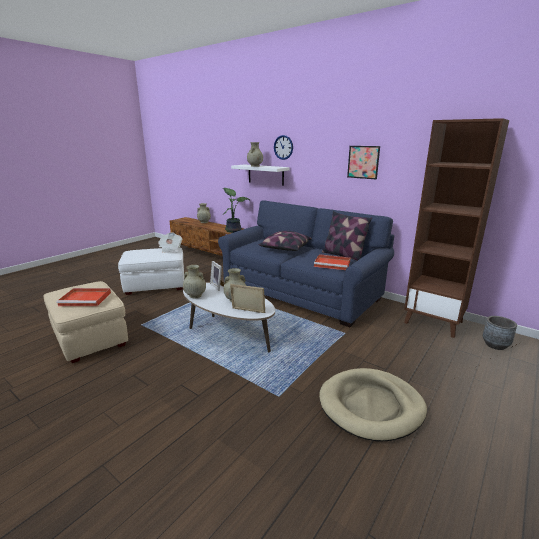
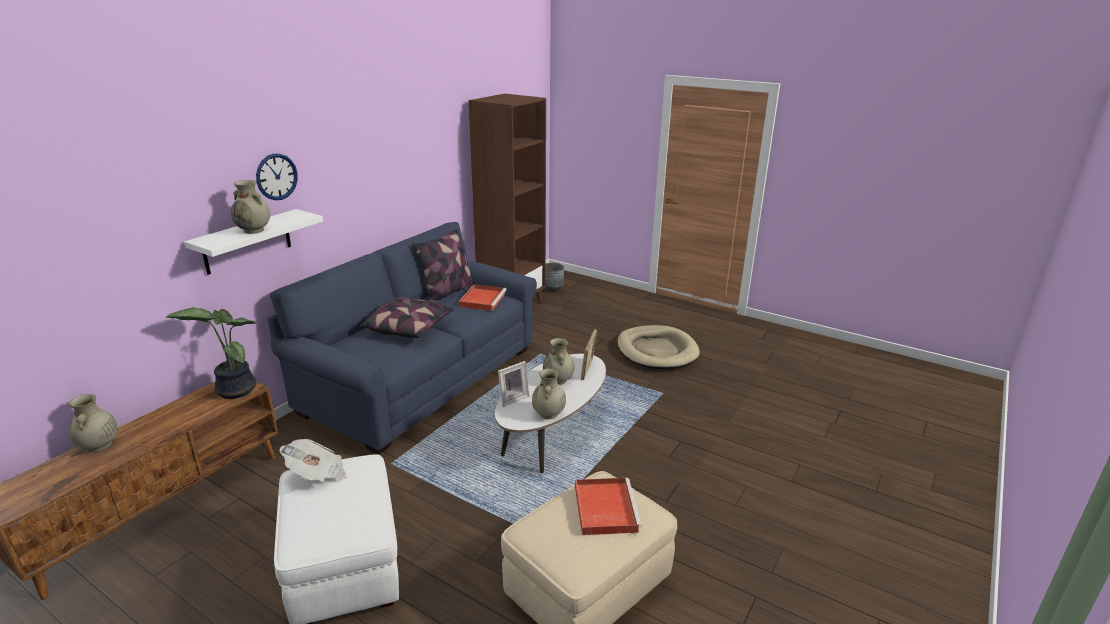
camera: 95 degrees left, 5 degrees up
picture [347,146,380,179] -> none

